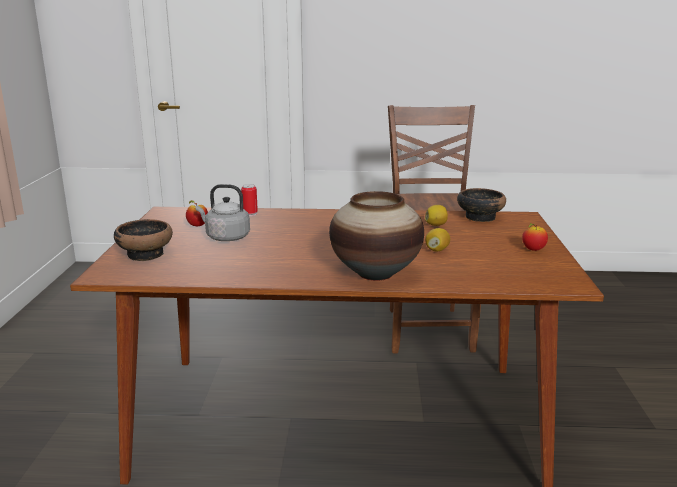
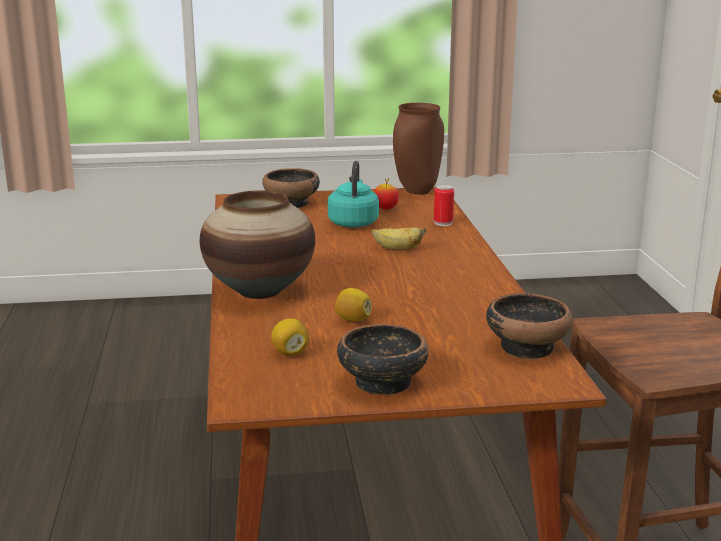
camera: 80 degrees right, 0 degrees up
grey kettle [196,184,250,241] -> turquoise kettle [328,161,379,228]
lemon [425,205,448,226] -> lemon moved to [271,318,309,356]
apple [522,223,548,251] -> bowl [337,324,429,395]
none -> banana [372,227,426,249]
none -> brown vase [393,103,444,195]

